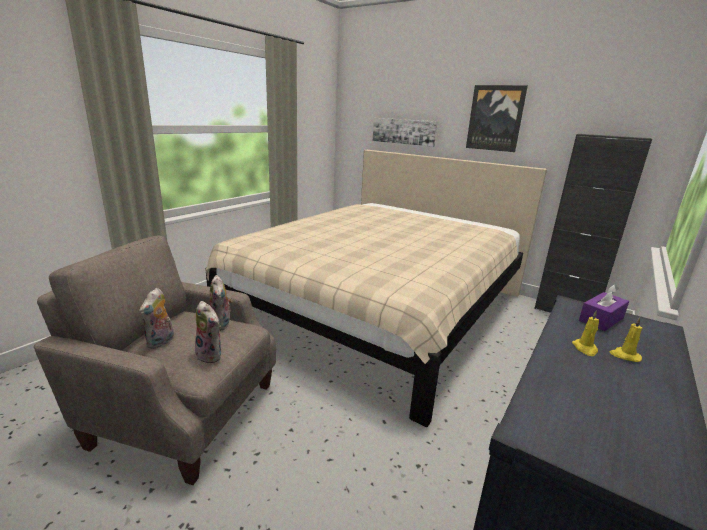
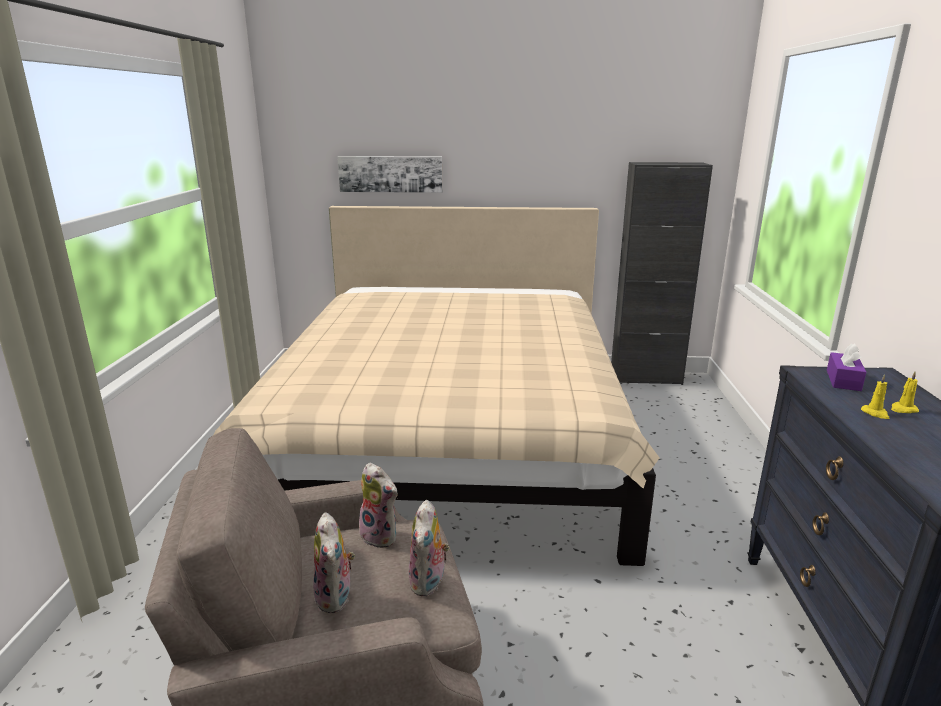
camera: 30 degrees left, 0 degrees up
plush toy [195,301,221,364] -> plush toy turned 90 degrees clockwise [409,500,450,596]
picture [466,85,528,152] -> none

